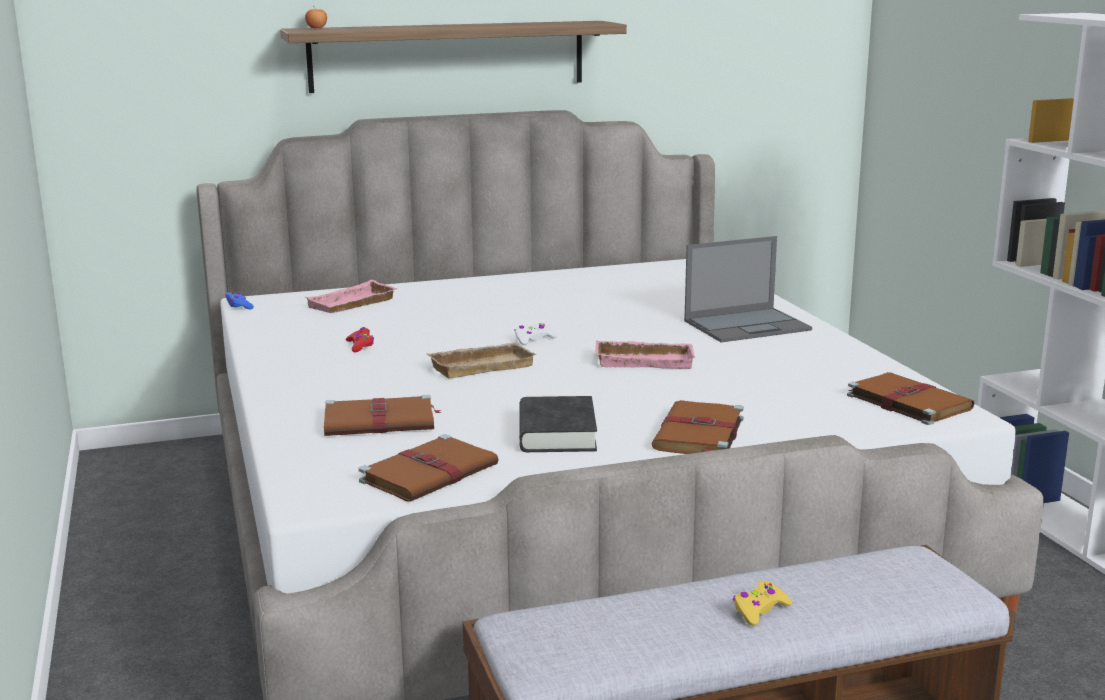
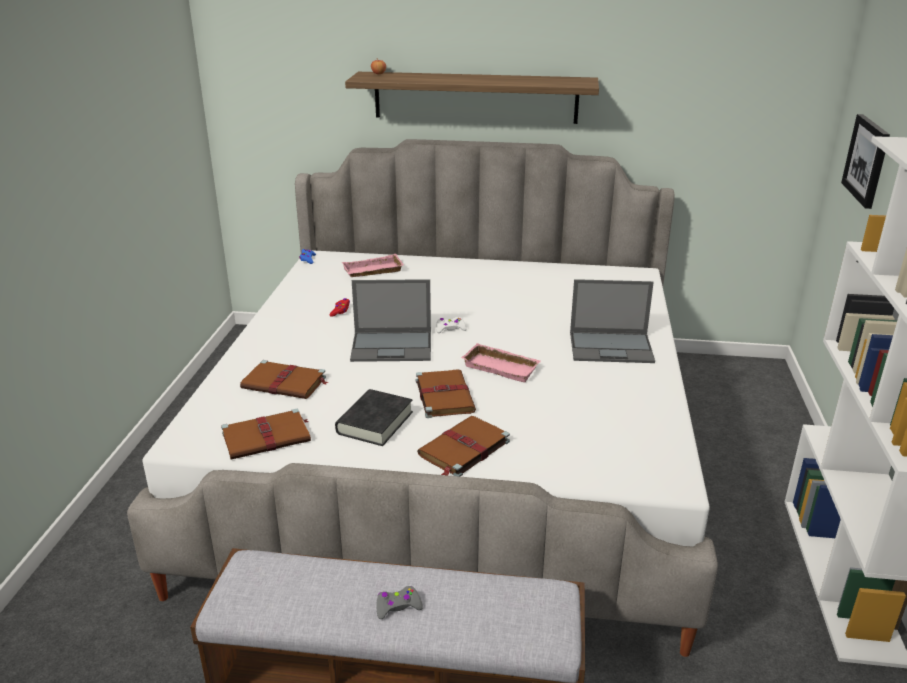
camera: 25 degrees right, 10 degrees up
beige tray [426,343,536,378] -> laptop [350,279,431,362]
yellow game controller [733,581,792,626] -> grey game controller [376,586,423,619]
brown book [847,372,975,425] -> brown book moved to [416,369,476,418]
none -> picture [841,114,890,209]

